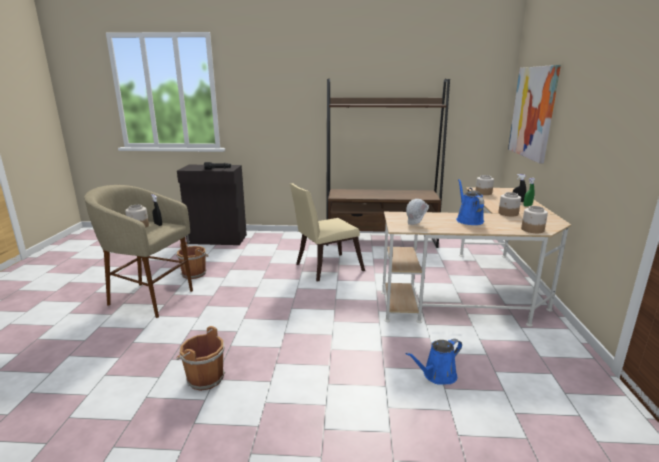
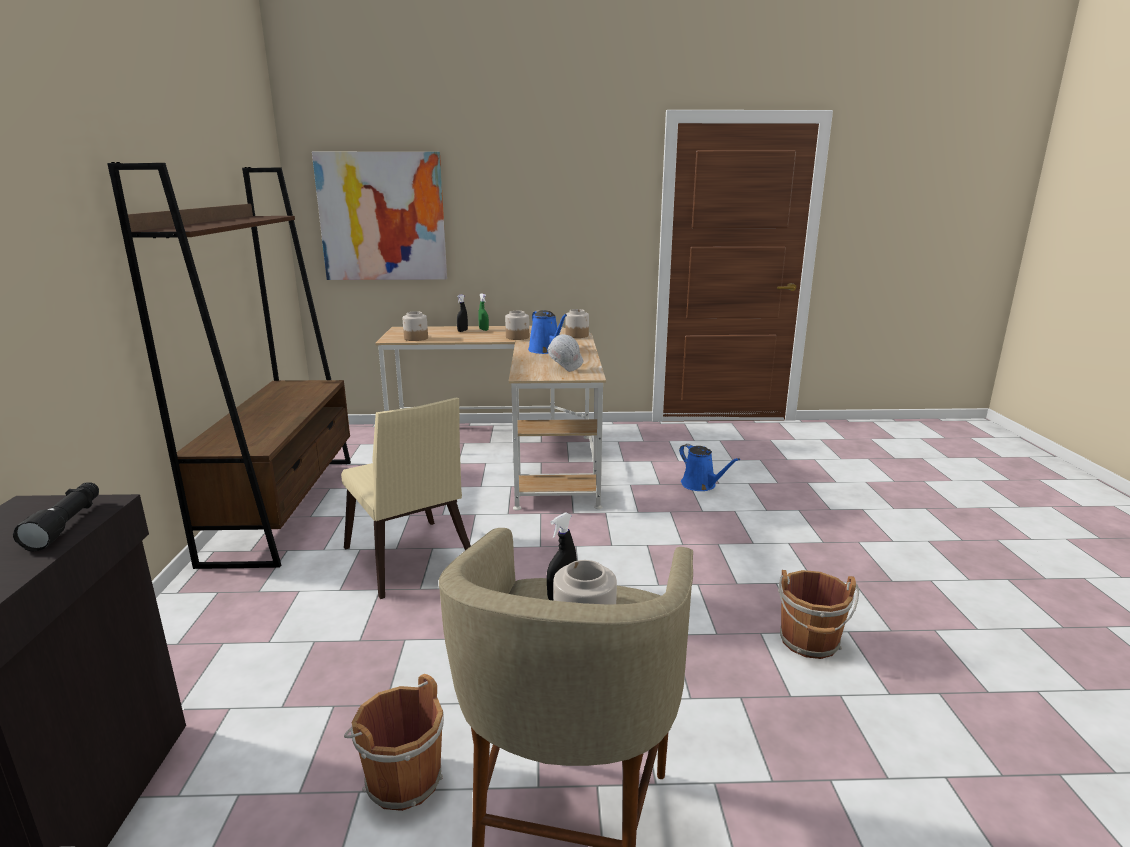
camera: 95 degrees left, 0 degrees up
blue watering can [456,179,484,225] -> blue watering can turned 105 degrees counterclockwise [528,310,567,354]

